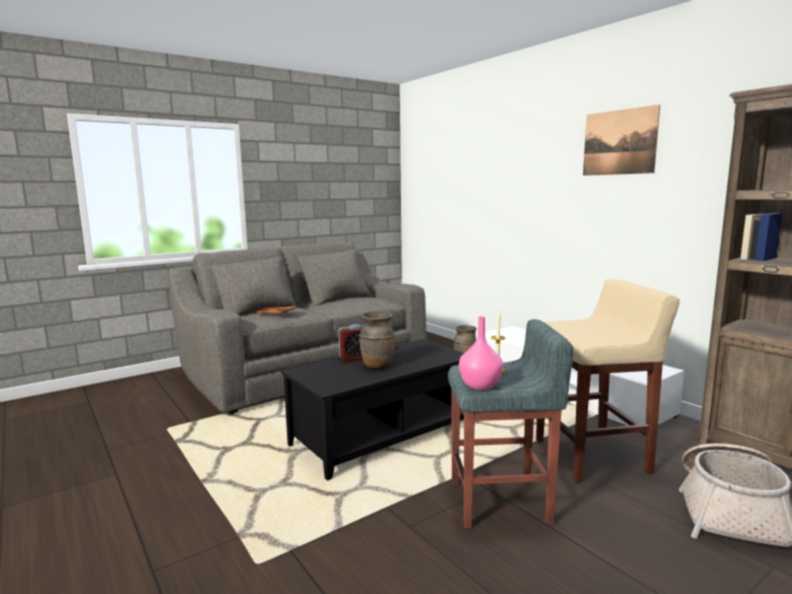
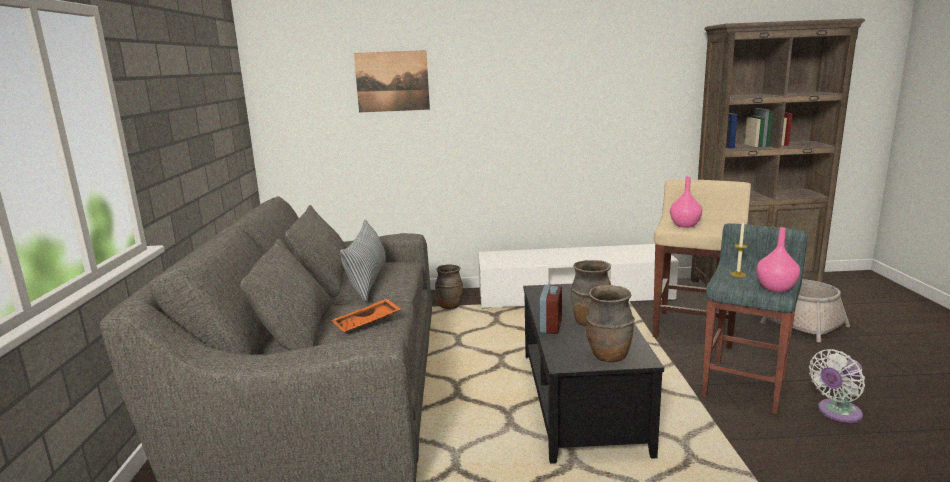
camera: 55 degrees left, 5 degrees up
picture [583,105,660,176] -> picture moved to [354,50,430,113]
none -> pillow [340,219,386,302]
none -> brown vase [586,285,635,362]
none -> pink vase [670,176,702,228]
none -> white fan [809,349,865,423]

